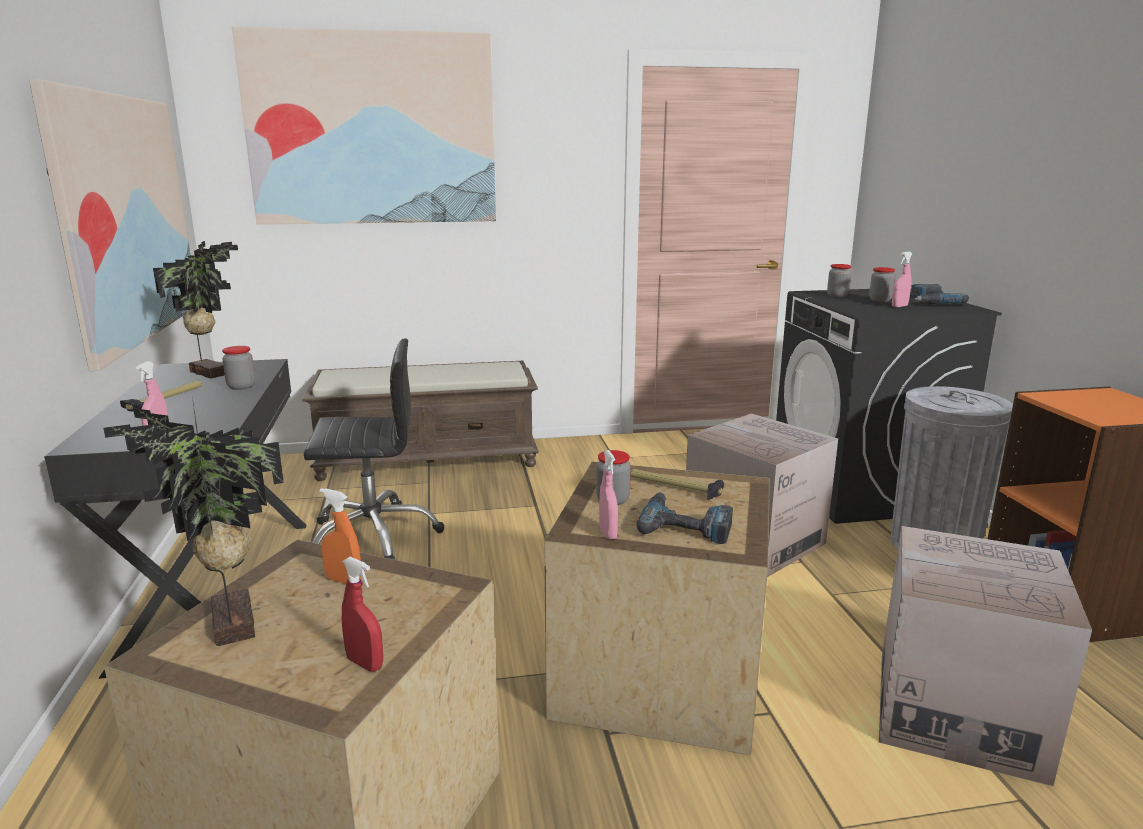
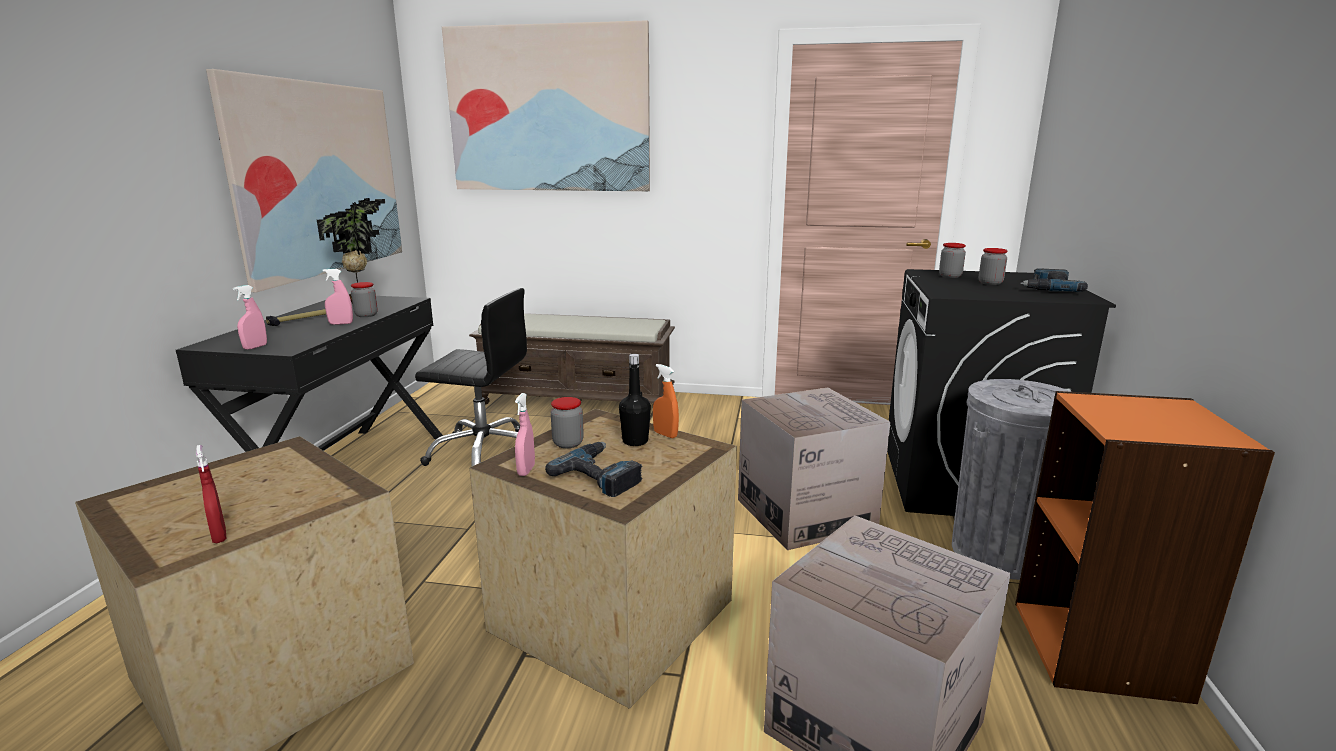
camera: 20 degrees right, 0 degrees up
potted plant [103,396,284,646] -> none
orange spray bottle [320,488,361,584] -> orange spray bottle moved to [653,364,679,438]
hammer [630,469,724,500] -> black bottle [619,354,651,446]
pink spray bottle [892,251,912,307] -> pink spray bottle moved to [323,269,353,325]

